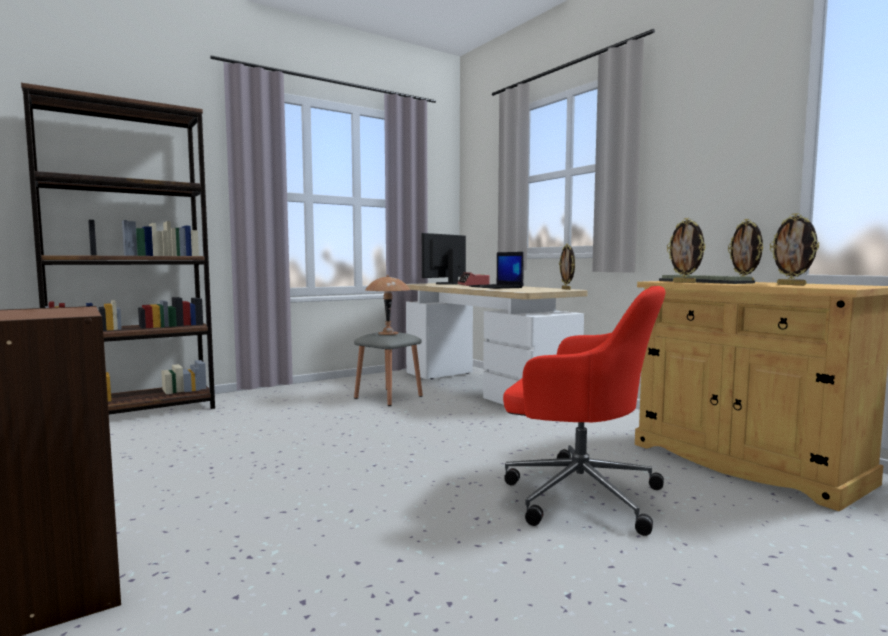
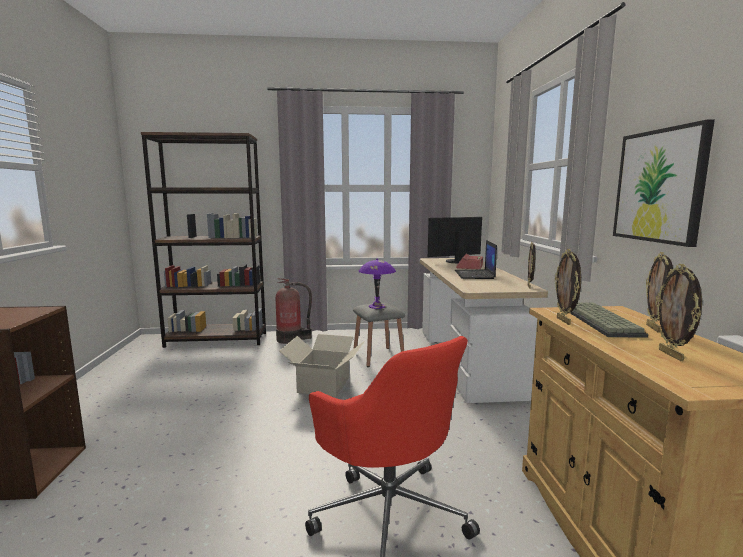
camera: 30 degrees right, 5 degrees up
brown table lamp [365,275,410,335] -> purple table lamp [359,258,396,309]
none -> fire extinguisher [276,278,312,344]
none -> cardboard box [279,334,365,397]
none -> picture [613,119,715,247]

